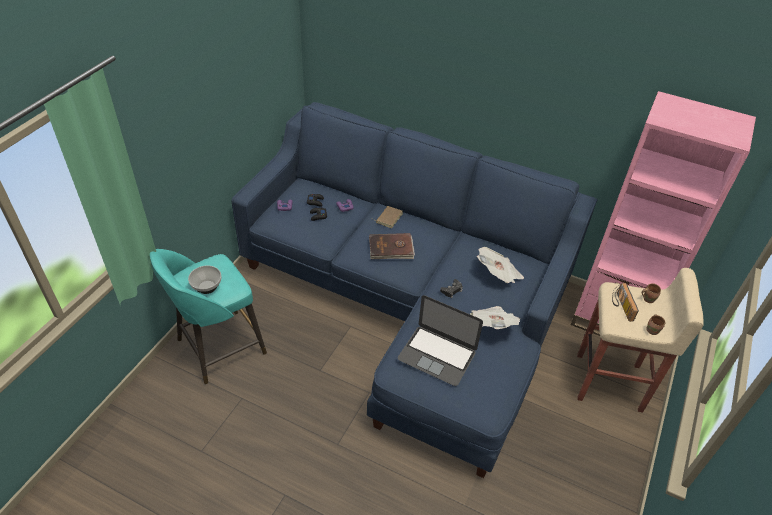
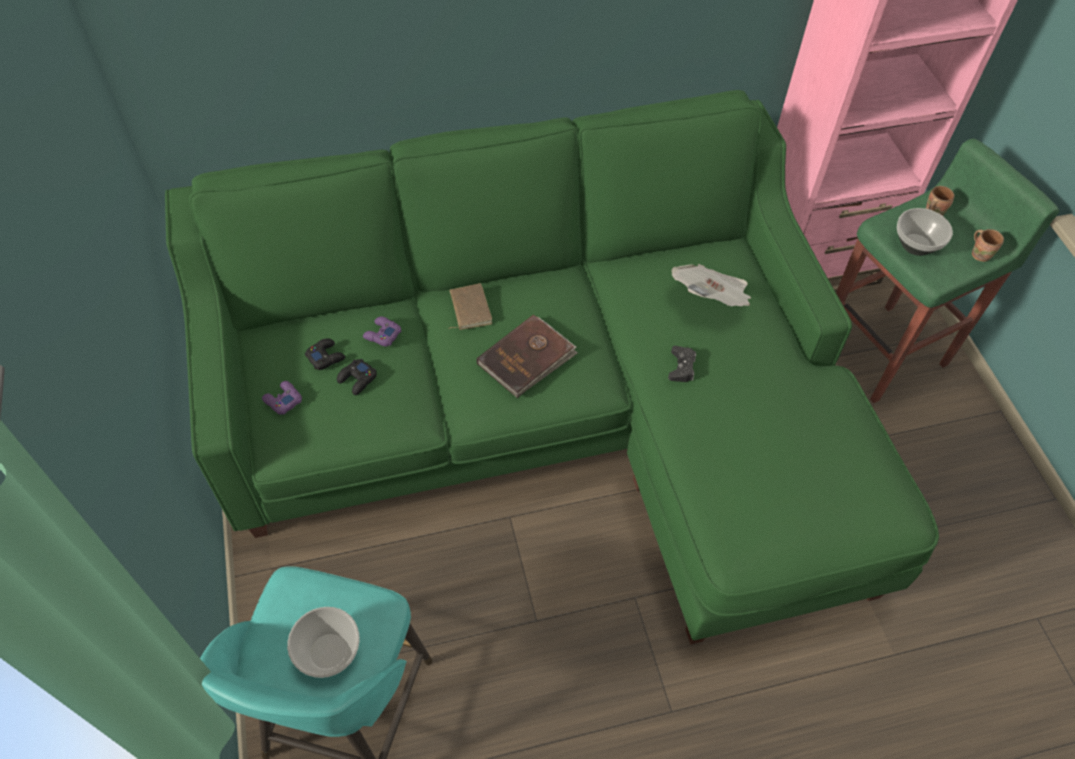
camera: 40 degrees left, 10 degrees up
blue sofa [232,102,597,478] -> green sofa [165,90,939,644]
laptop [398,295,483,386] -> none
newspaper [470,306,520,329] -> none
beige stool [577,268,704,413] -> green stool [836,138,1060,403]
radio [612,283,639,322] -> bowl [897,208,953,256]

